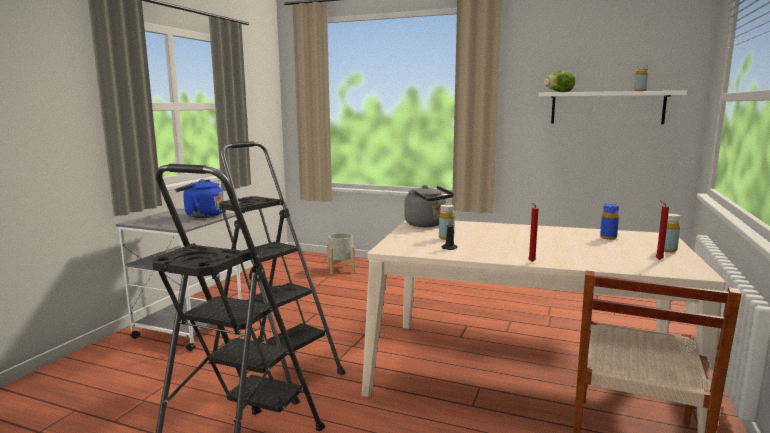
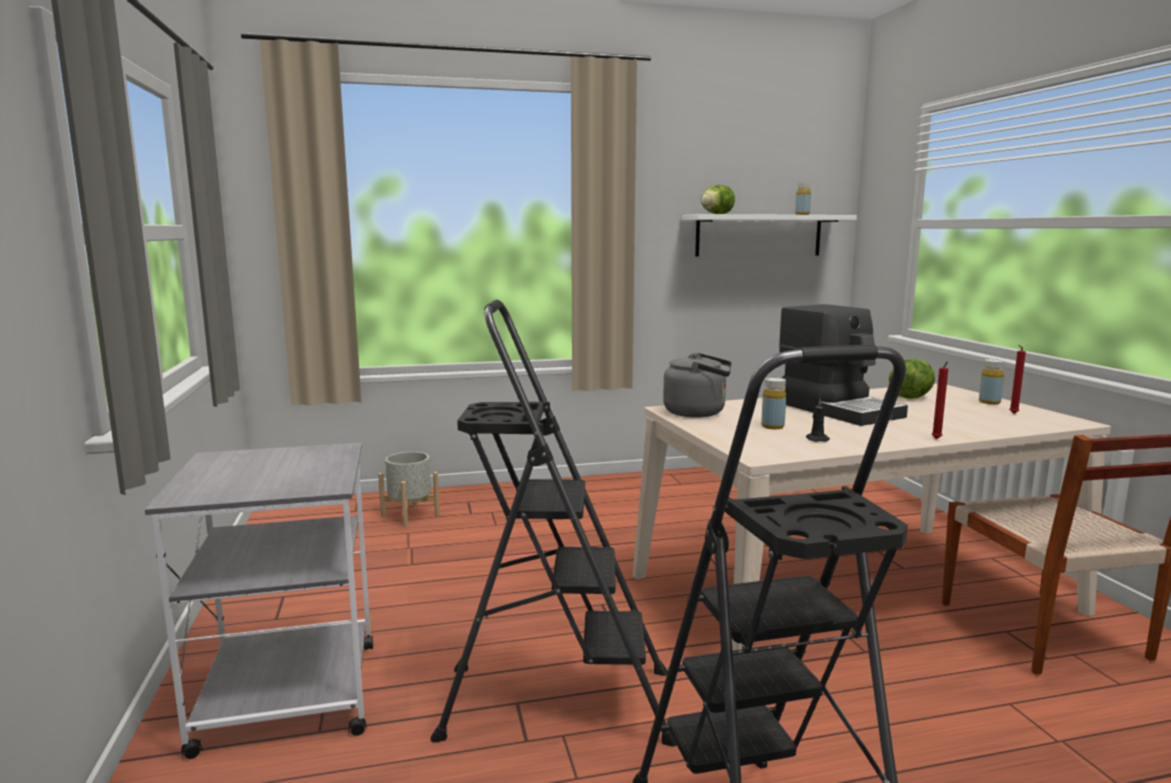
camera: 35 degrees left, 0 degrees up
blue kettle [175,179,224,218] -> none
blue bottle [600,204,619,240] -> lettuce [889,359,935,399]
none -> coffee machine [779,304,908,426]

